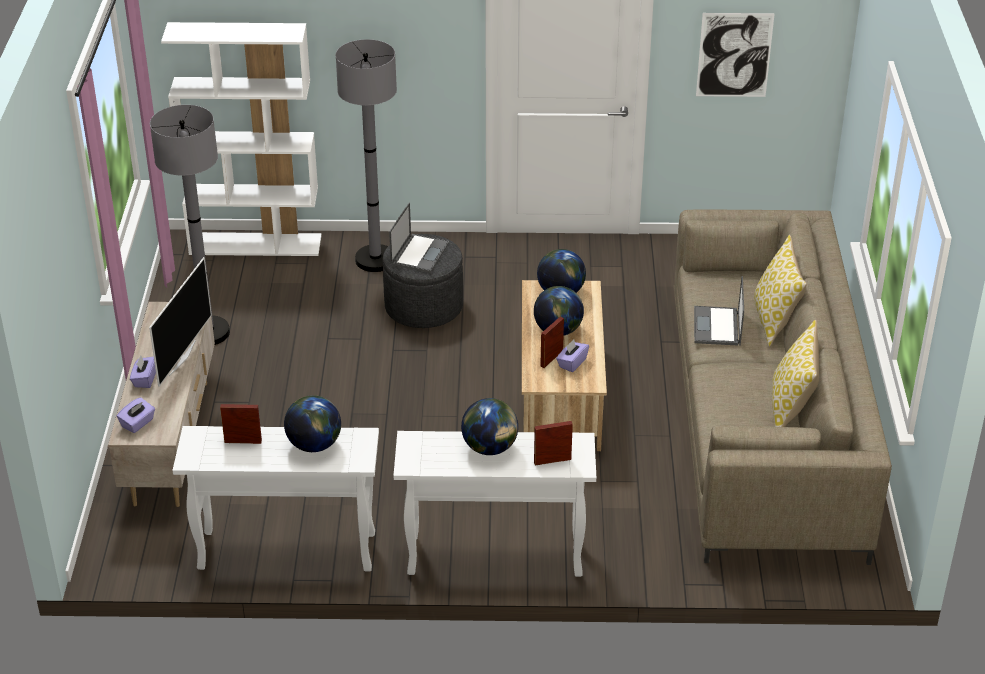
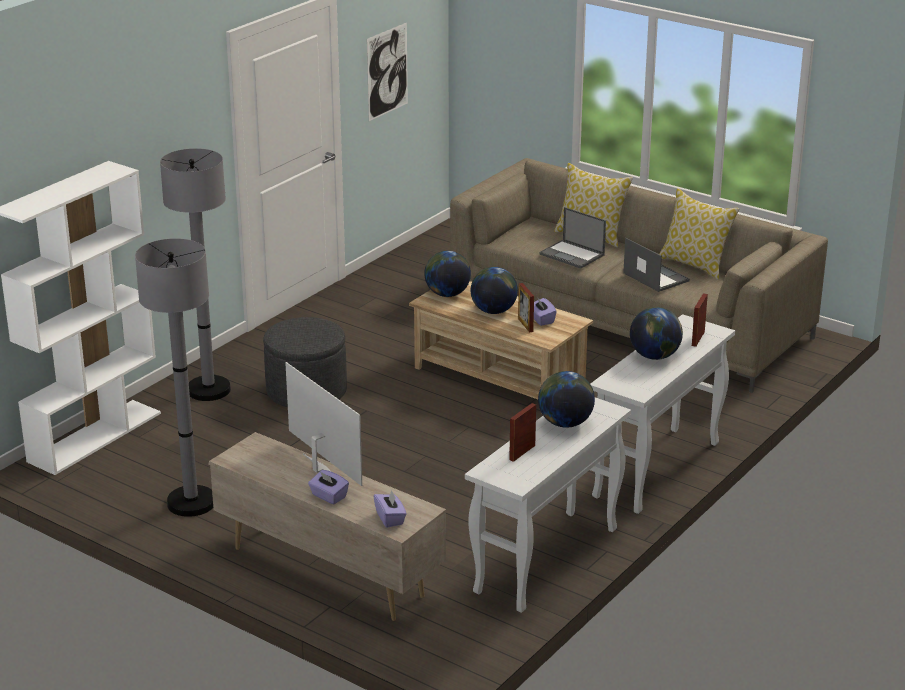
camera: 55 degrees left, 10 degrees down
laptop [389,202,449,273] -> laptop moved to [623,238,690,292]

